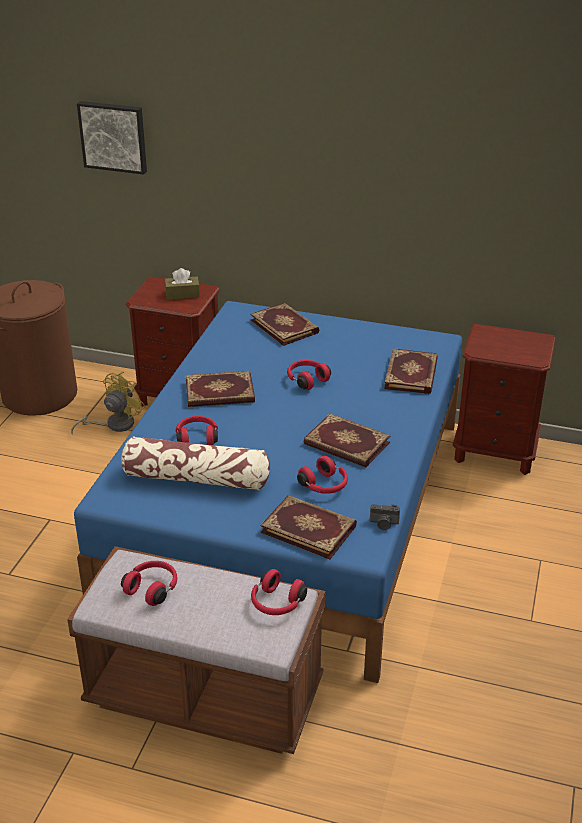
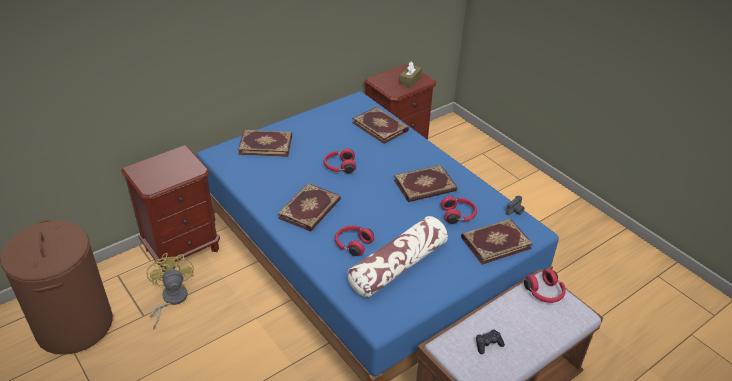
camera: 55 degrees left, 5 degrees up
picture [77,101,147,175] -> none
red headphones [121,561,177,606] -> black game controller [476,329,505,354]
brown tissue box [165,268,200,300] -> brown tissue box moved to [399,62,422,88]

